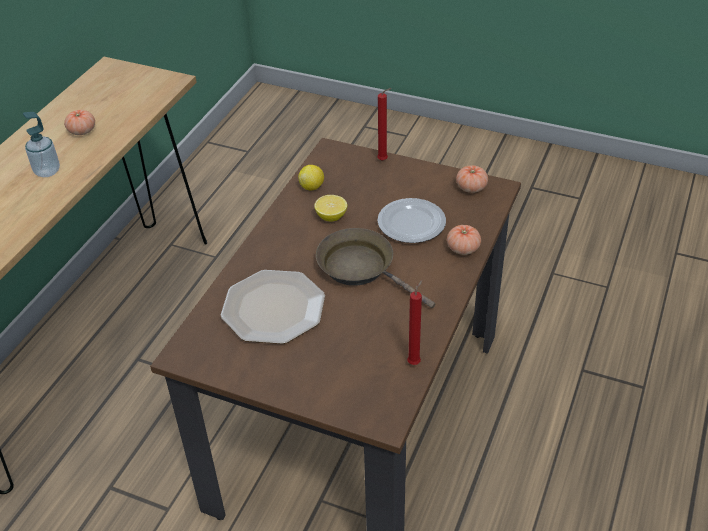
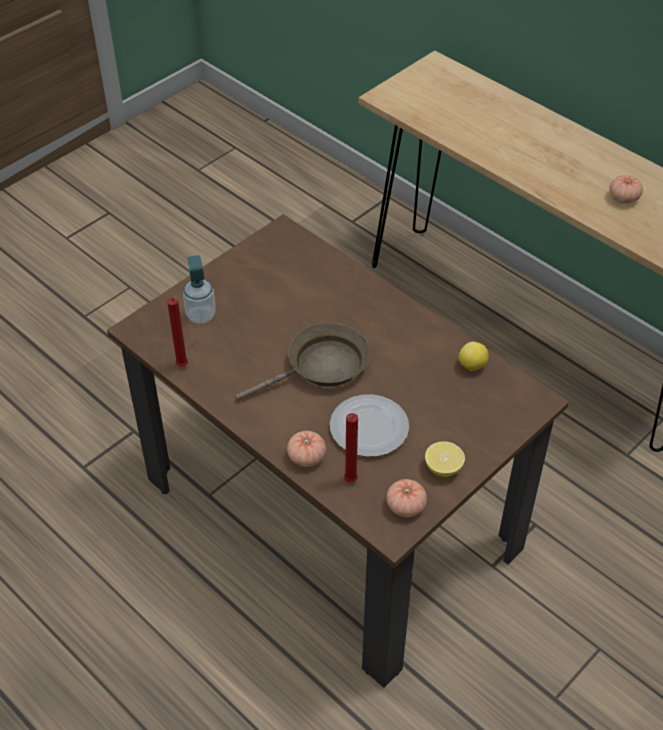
camera: 110 degrees right, 5 degrees up
soap dispenser [23,112,60,177] -> soap dispenser moved to [183,255,216,324]
plate [221,270,325,344] -> none
lemon [314,195,347,222] -> lemon moved to [425,441,465,477]
red candle [377,88,392,161] -> red candle moved to [344,413,358,482]

